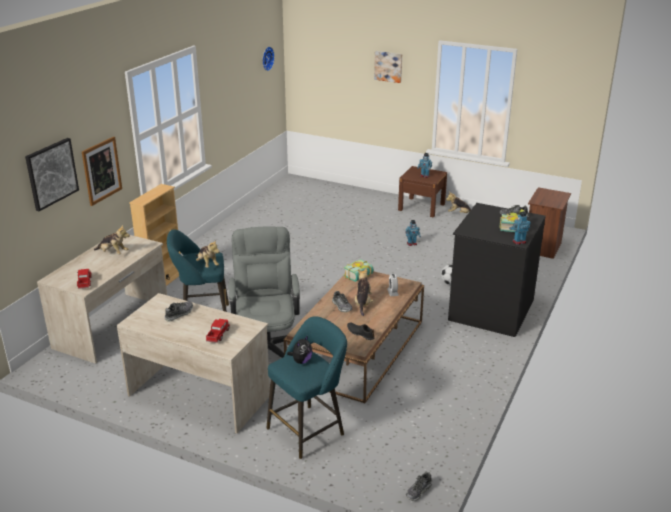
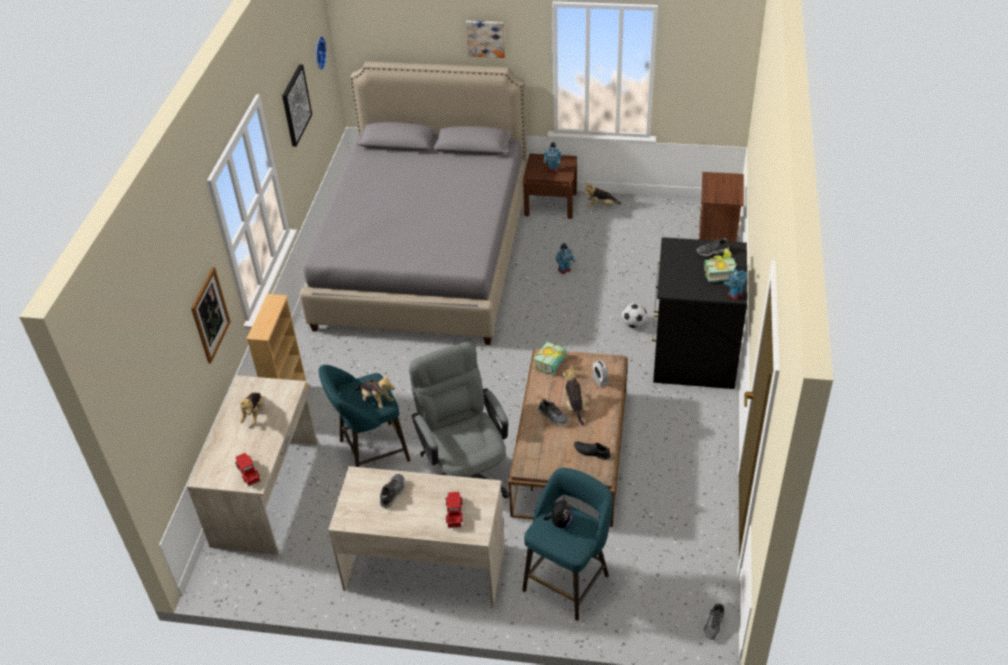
camera: 15 degrees left, 15 degrees up
picture [25,138,79,211] -> picture moved to [282,64,312,147]
plush toy [94,225,130,254] -> plush toy turned 90 degrees clockwise [239,393,264,425]
none -> grey bed [300,61,527,345]

